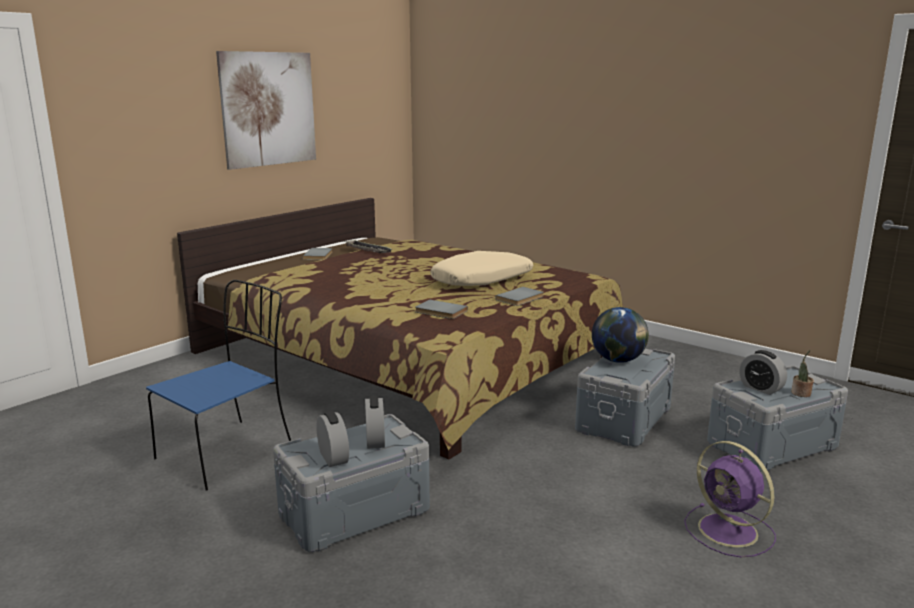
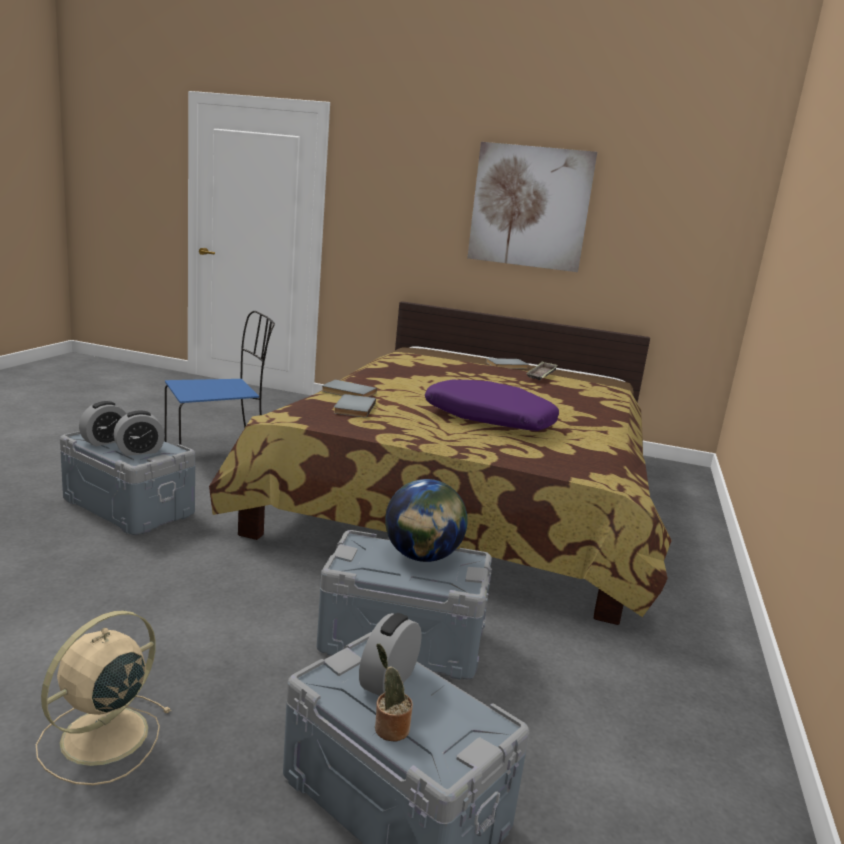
camera: 65 degrees right, 0 degrees up
blue chair [146,280,291,491] -> blue chair turned 45 degrees counterclockwise [165,311,275,445]
beige pillow [430,251,533,286] -> purple pillow [425,380,559,431]
grey book [496,287,543,306] -> grey book moved to [322,380,377,397]
purple fan [684,441,776,557] -> beige fan [36,610,171,785]

